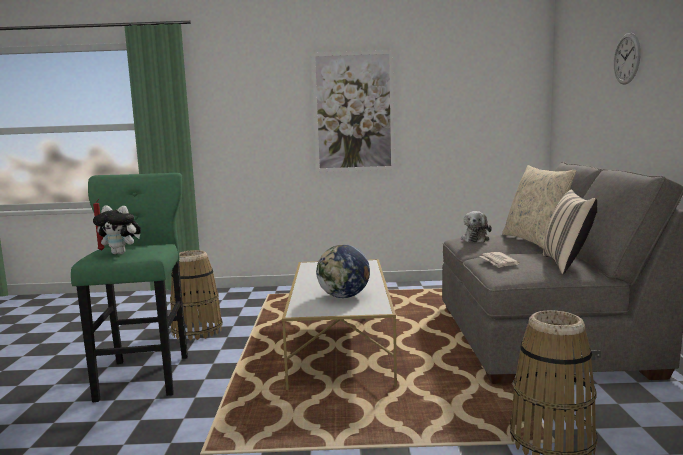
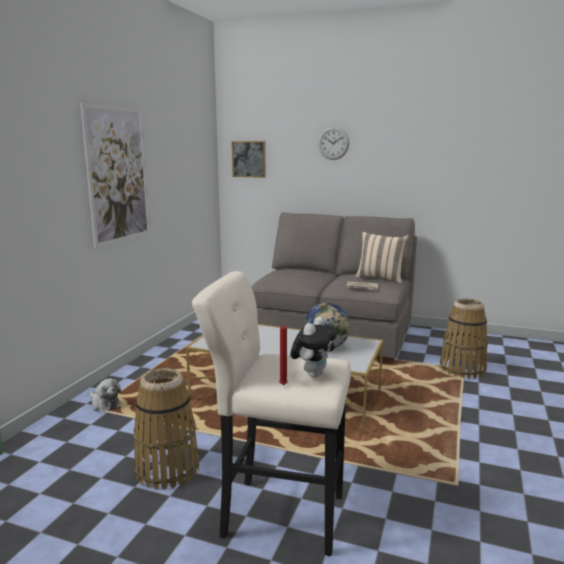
camera: 70 degrees left, 5 degrees up
green stool [71,173,188,403] -> beige stool [192,271,351,556]
plush toy [461,211,492,243] -> plush toy moved to [90,378,121,412]
beige pillow [502,165,576,248] -> none
none -> picture [232,141,265,178]

